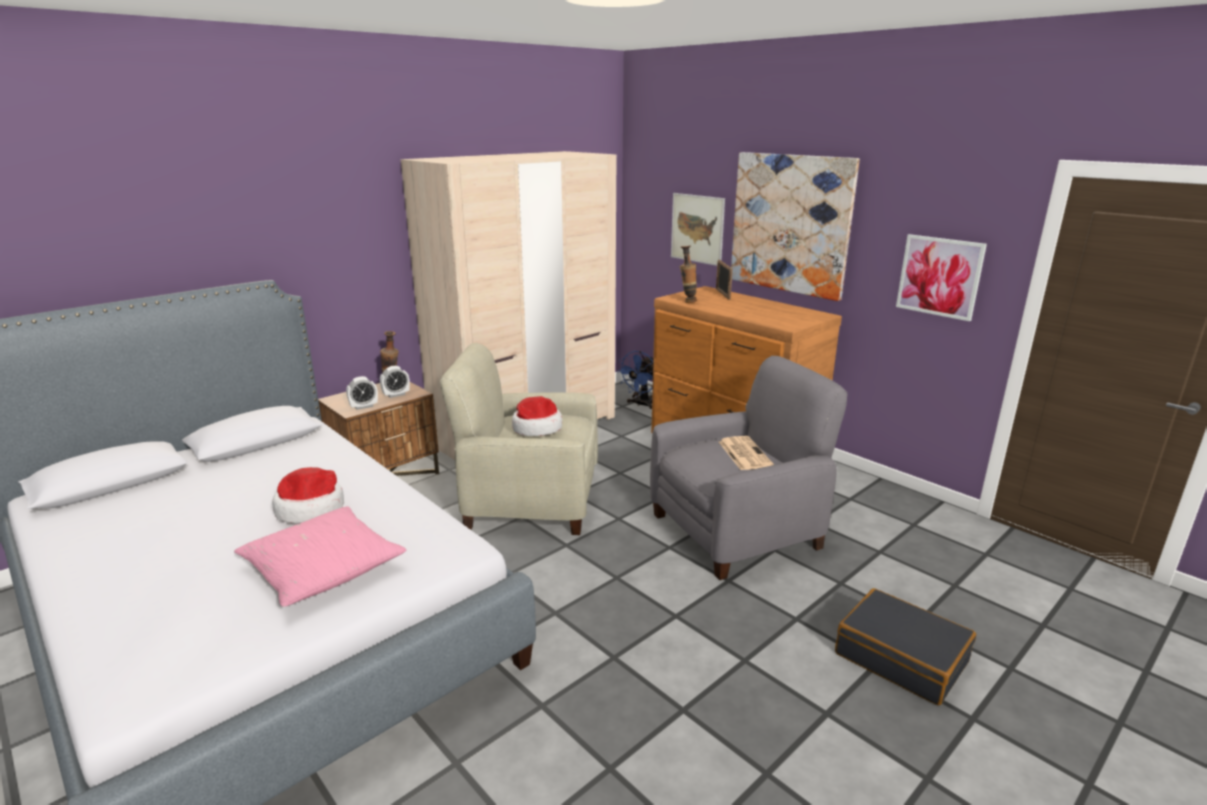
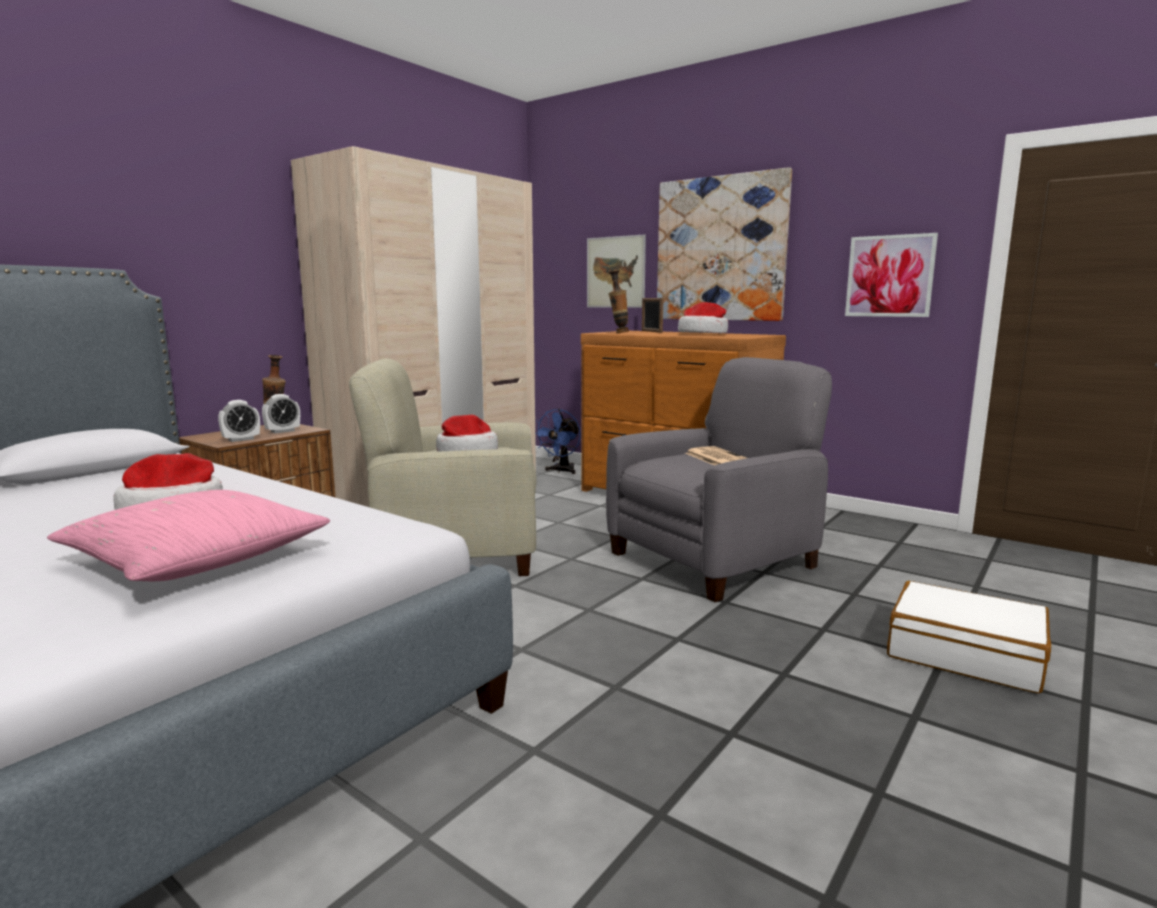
camera: 10 degrees left, 10 degrees down
black suitcase [835,588,976,705] -> white suitcase [887,581,1051,693]
none -> hat [678,302,728,334]

